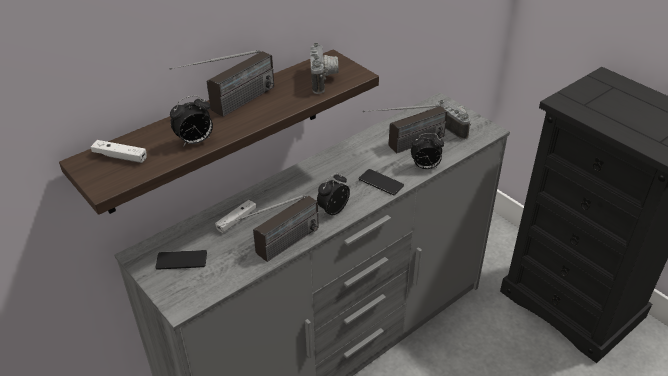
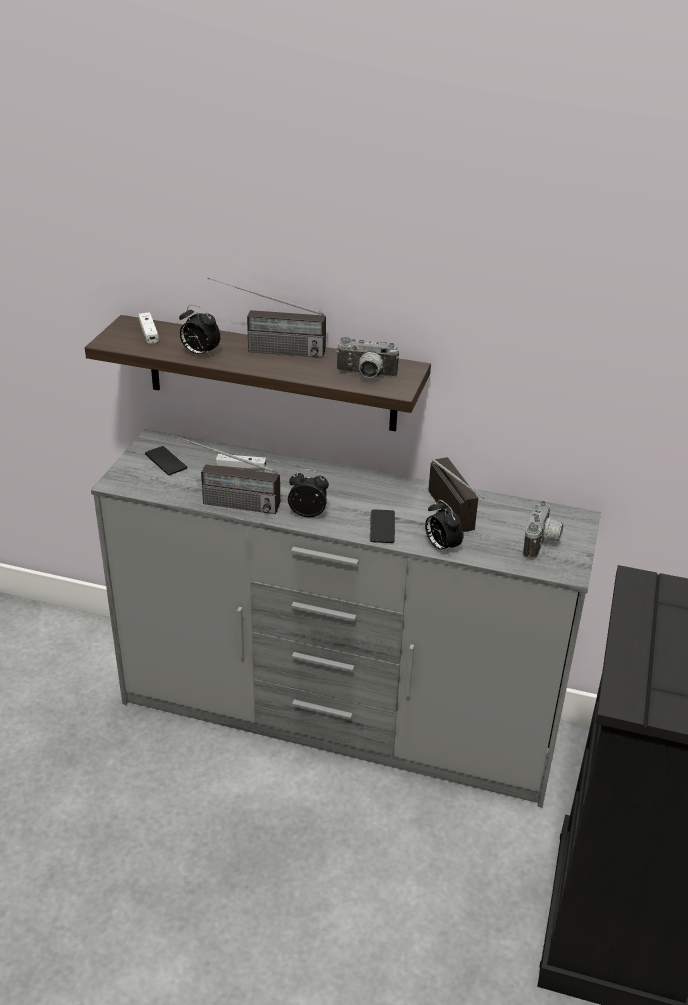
camera: 55 degrees right, 5 degrees down
camera [310,43,339,94] -> camera turned 45 degrees clockwise [336,337,399,378]
radio [363,105,447,153] -> radio turned 135 degrees counterclockwise [428,457,485,532]

